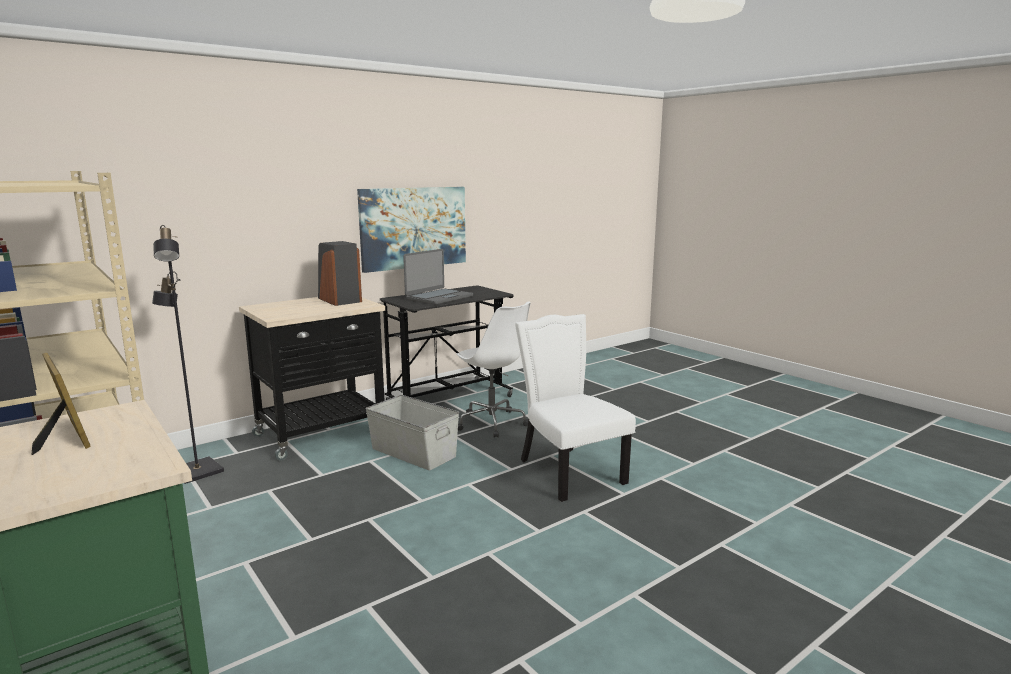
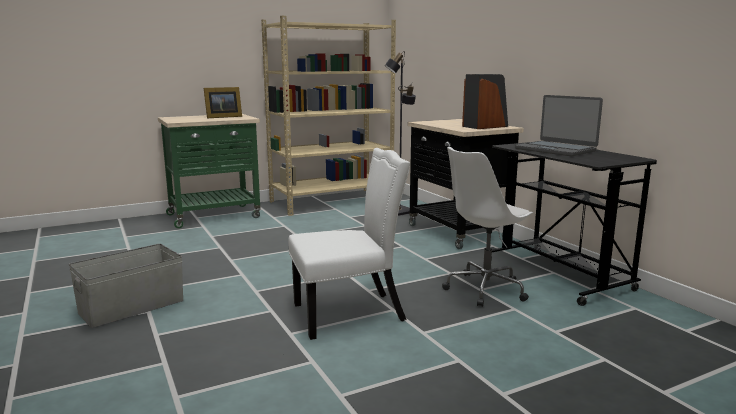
camera: 100 degrees right, 0 degrees up
picture [357,187,466,273] -> none
grey storage box [365,395,459,470] -> grey storage box moved to [69,244,183,328]

